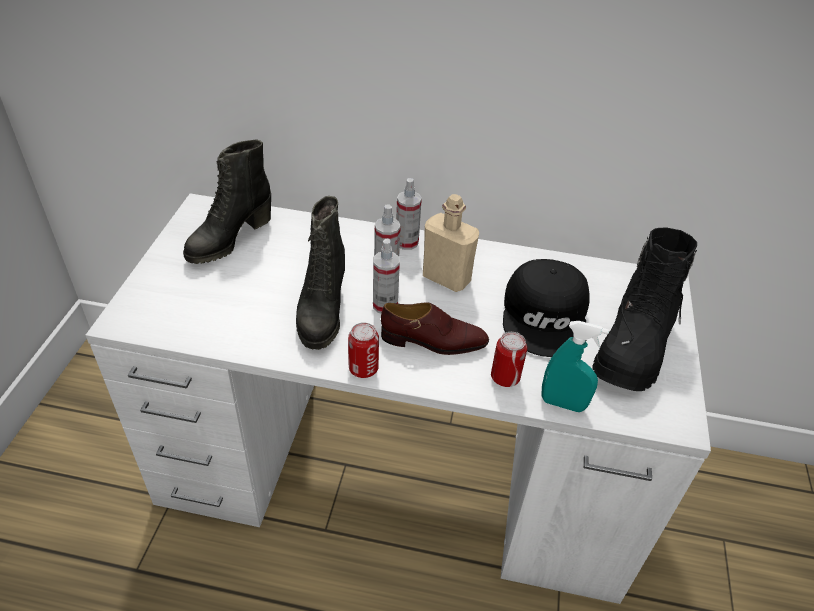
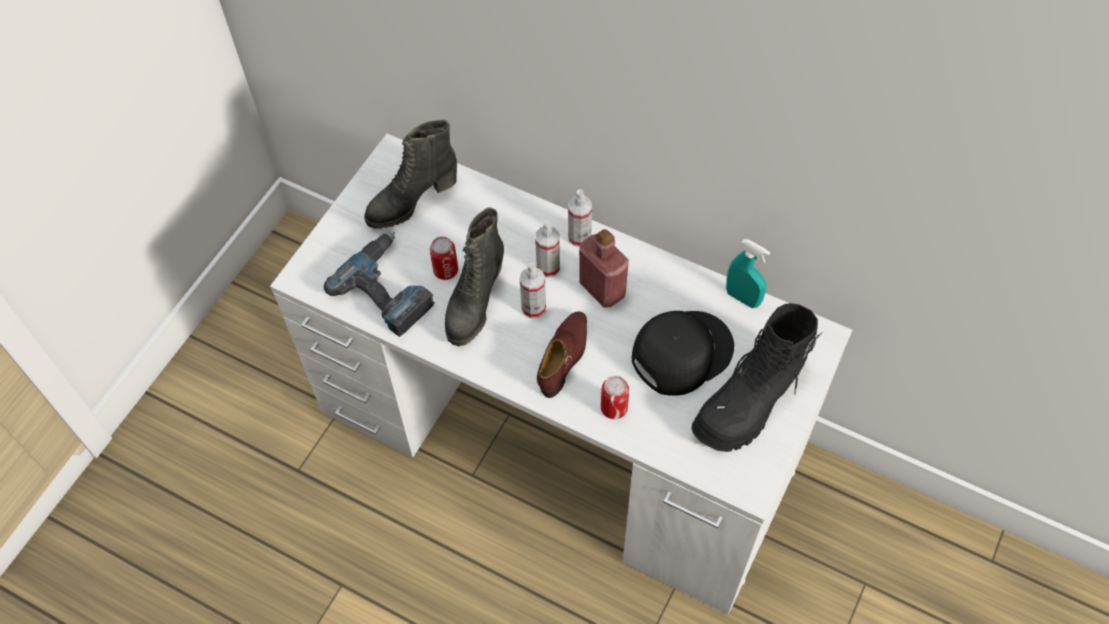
camera: 20 degrees right, 15 degrees up
can [348,322,379,378] -> can moved to [430,236,459,280]
brown shoe [381,302,489,355] -> brown shoe turned 90 degrees counterclockwise [537,312,587,398]
beige bottle [423,194,479,292] -> red bottle [579,229,629,308]
black cap [503,259,590,357] -> black cap turned 150 degrees counterclockwise [632,311,734,396]
turquoise spray bottle [542,321,609,412] -> turquoise spray bottle moved to [726,239,770,308]
none -> power drill [324,232,435,337]

